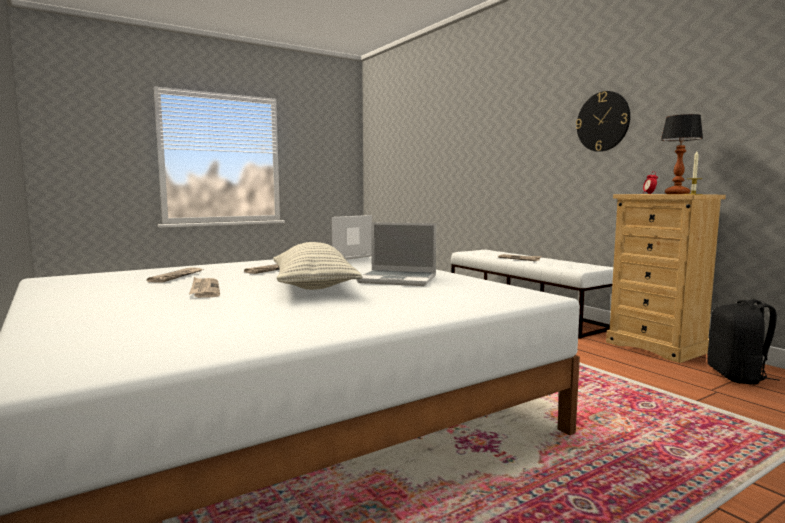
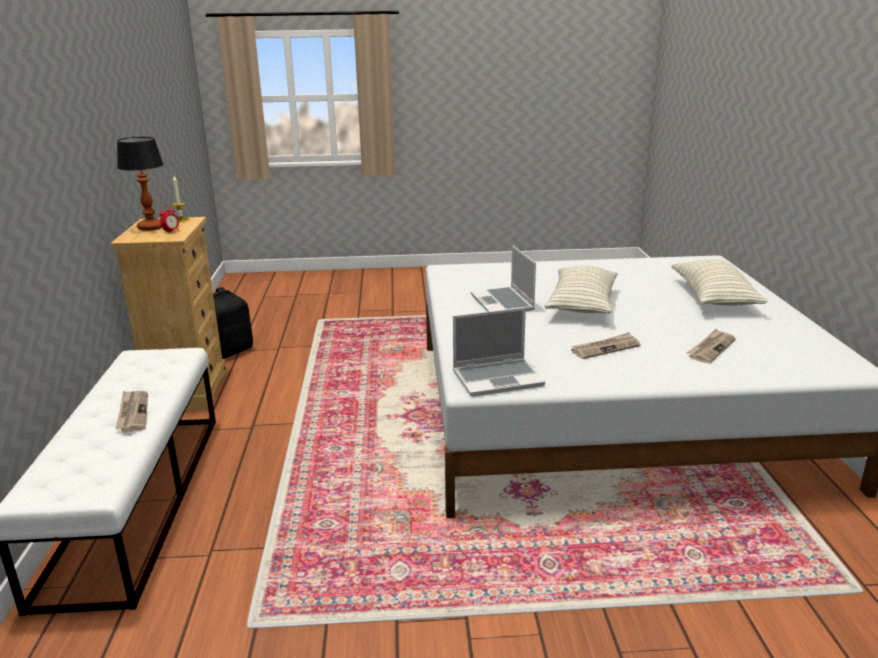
camera: 150 degrees left, 15 degrees up
newspaper [189,277,220,298] -> none
laptop [356,222,436,286] -> laptop turned 150 degrees counterclockwise [471,245,536,312]
wall clock [576,91,630,152] -> none
none -> pillow [671,259,768,305]

